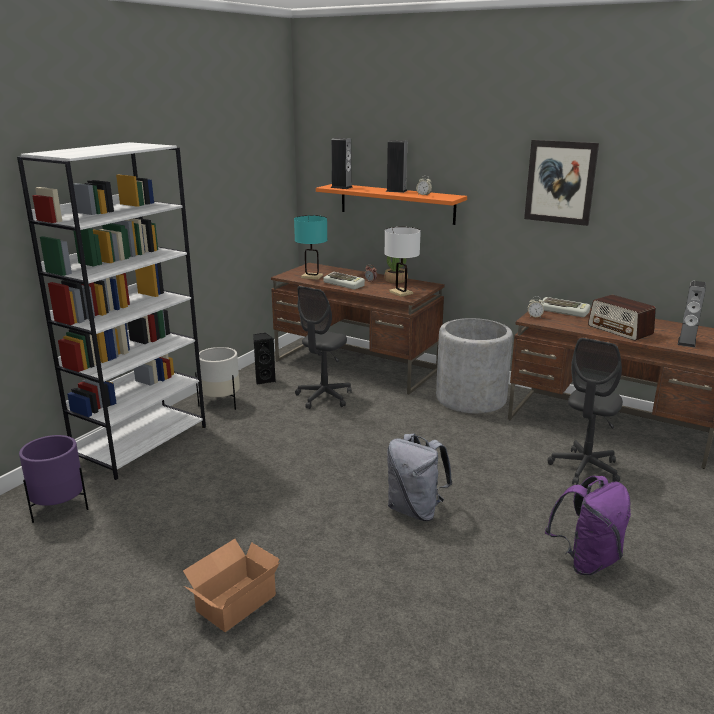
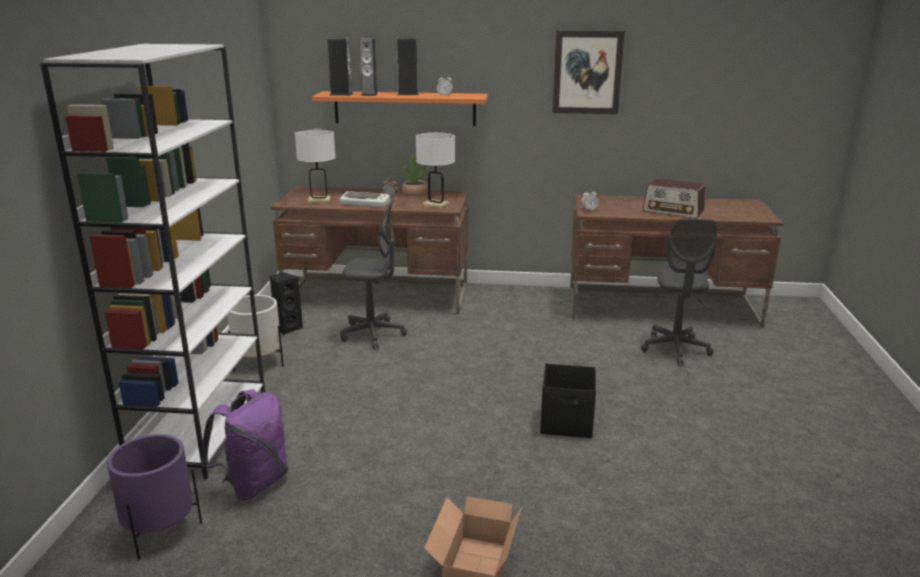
camera: 25 degrees left, 0 degrees up
turquoise table lamp [294,215,327,280] -> white table lamp [295,129,335,203]
grey office chair [295,286,352,409] -> grey office chair turned 90 degrees counterclockwise [340,198,408,349]
grey backpack [387,434,452,521] -> black storage box [540,363,596,438]
grey planter [436,318,513,414] -> none
keyboard [541,297,590,317] -> none
purple backpack [545,476,631,575] -> purple backpack moved to [201,389,289,501]
speaker [678,281,706,348] -> speaker moved to [359,37,378,96]

